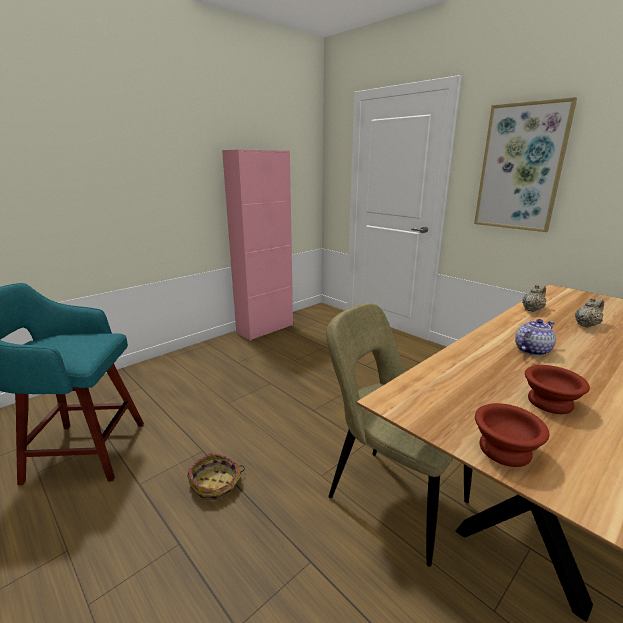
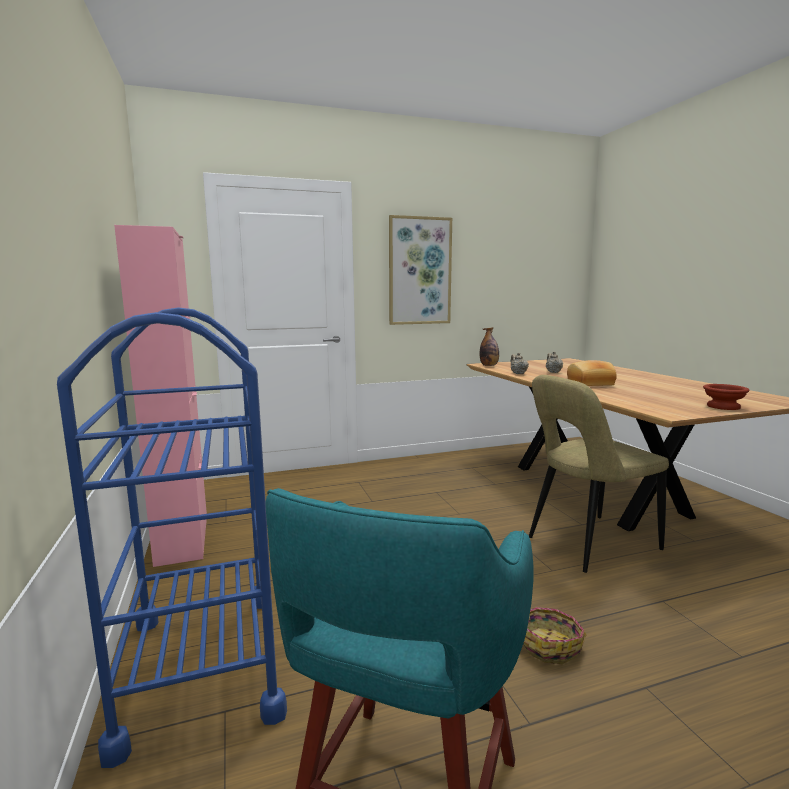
camera: 65 degrees left, 10 degrees down
teapot [515,319,556,356] -> bread [567,360,617,386]
brown bowl [525,365,590,414] -> none
none -> blue cart [57,307,287,768]
none -> bottle [480,327,499,366]

